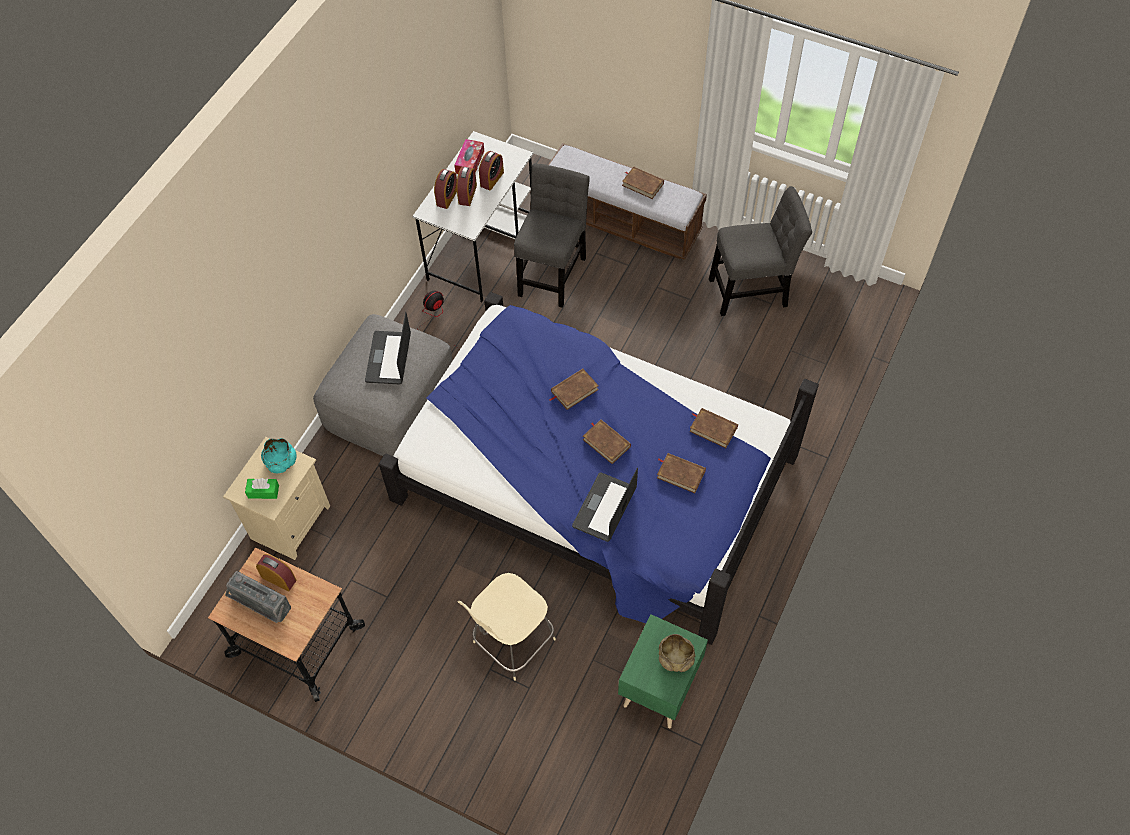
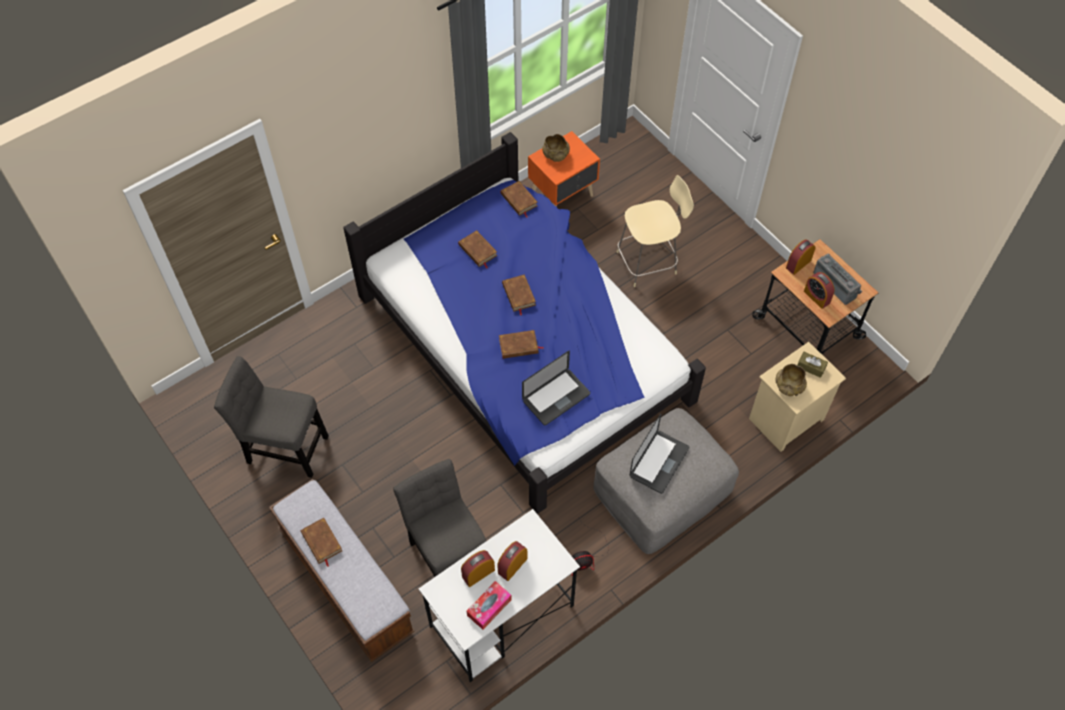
camera: 155 degrees left, 0 degrees up
green tissue box [245,478,279,499] -> brown tissue box [797,352,828,378]
turquoise bowl [261,438,297,473] -> beige bowl [775,364,807,396]
alarm clock [434,169,457,209] -> alarm clock moved to [786,239,815,275]
grey chair [514,163,590,308] -> grey chair turned 105 degrees clockwise [393,459,486,577]
laptop [572,468,638,542] -> laptop moved to [522,351,590,425]
green nightstand [618,614,708,728] -> orange nightstand [528,131,600,207]
brown book [689,408,738,448] -> brown book moved to [501,181,538,218]

